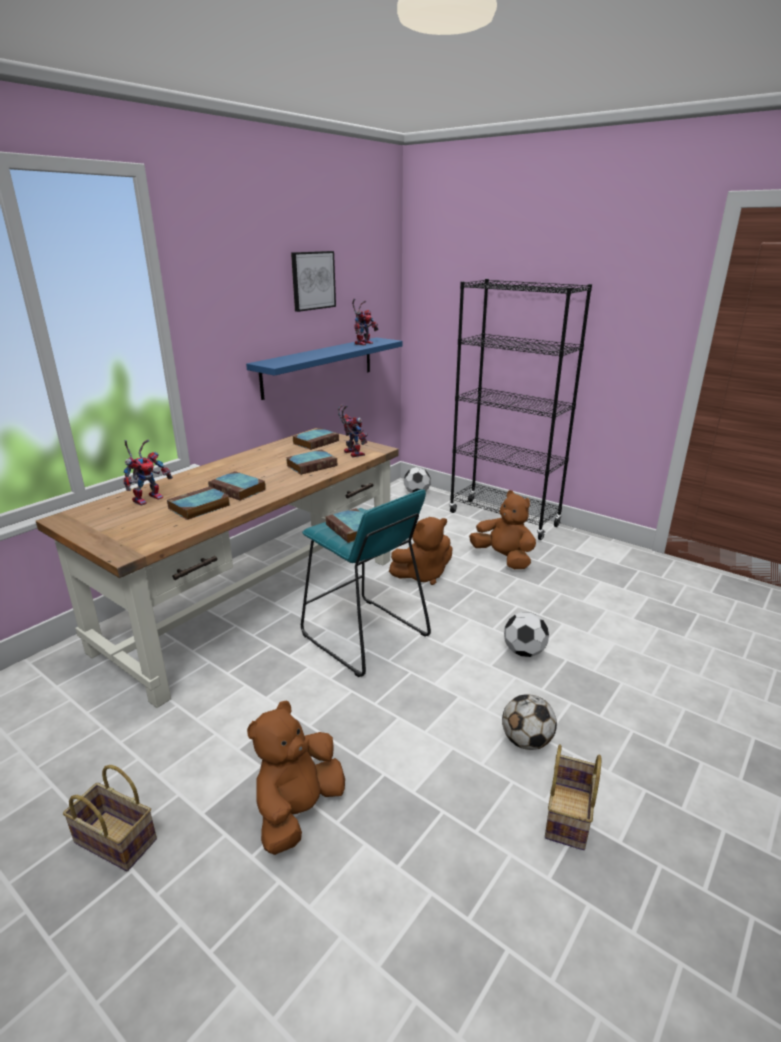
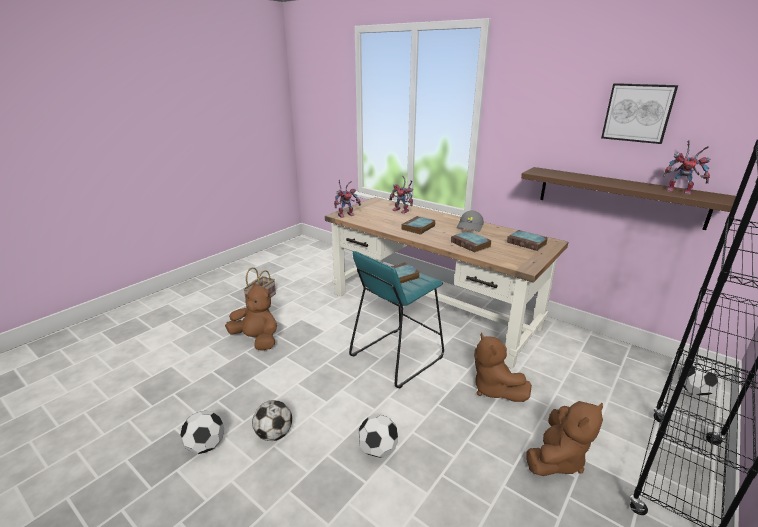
camera: 90 degrees right, 0 degrees up
book [167,486,230,520] -> none
blue shelf [246,337,403,400] -> brown shelf [521,167,736,230]
toy robot [338,405,368,457] -> toy robot moved to [334,180,361,218]
basket [545,745,602,850] -> football [180,411,224,454]
none -> grey cap [457,210,484,232]

